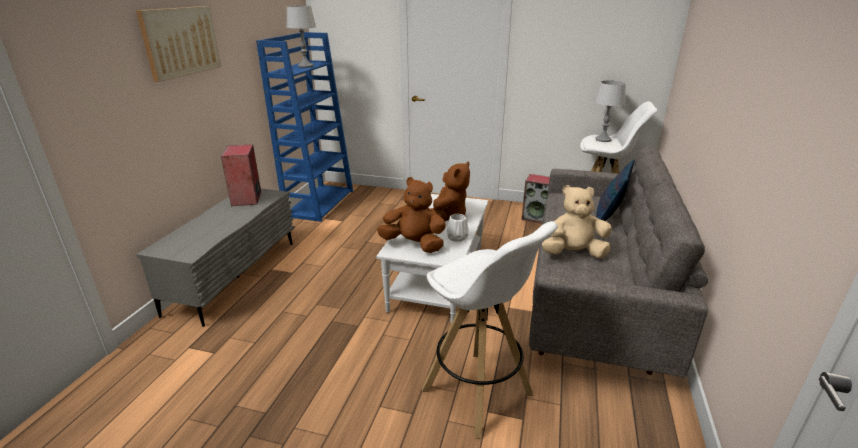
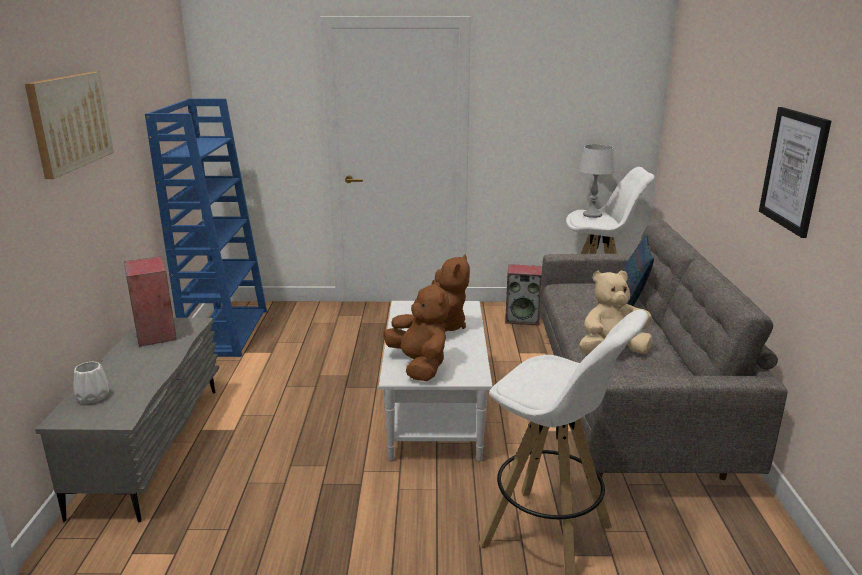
camera: 15 degrees left, 5 degrees down
grey table lamp [286,6,316,68] -> none
brown plush toy [377,177,446,253] -> brown plush toy turned 60 degrees clockwise [383,280,449,381]
white vase [447,214,468,242] -> white vase moved to [74,362,110,404]
none -> picture [759,107,831,238]

